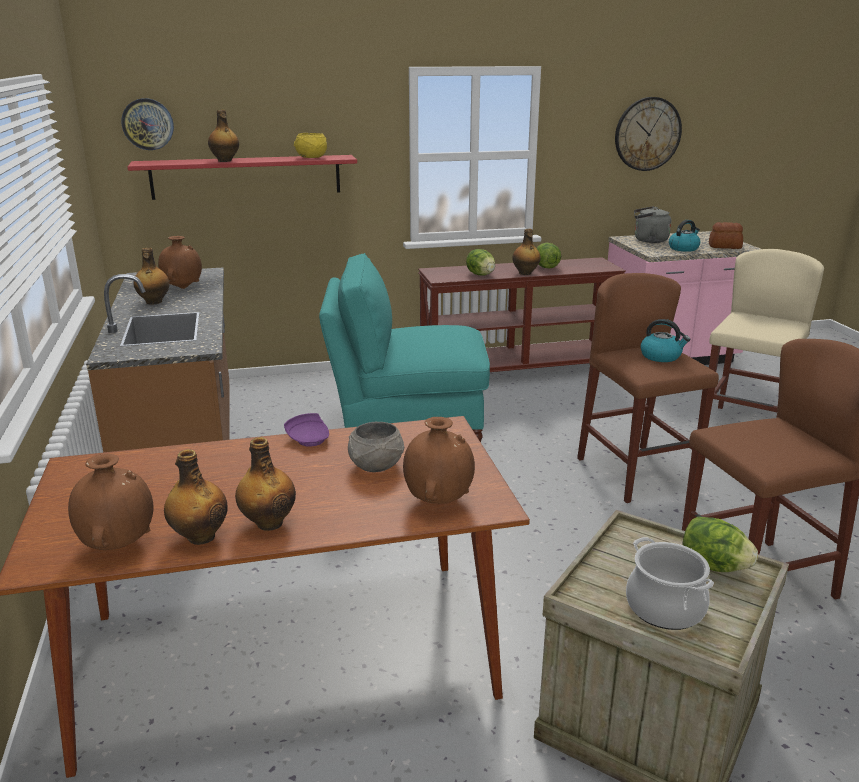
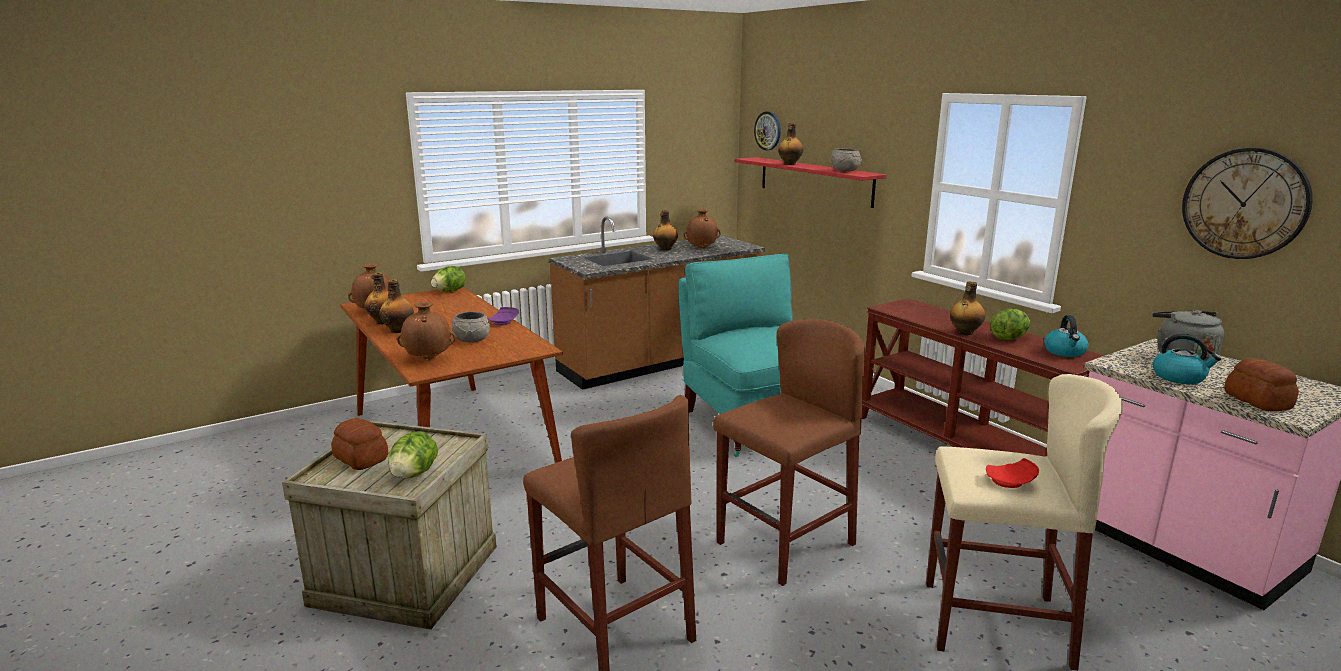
camera: 70 degrees right, 5 degrees down
yellow bowl [294,133,327,158] -> grey bowl [831,149,862,172]
lettuce [466,249,495,276] -> lettuce moved to [431,266,466,292]
cooking pot [626,537,714,630] -> bread [331,418,388,470]
kettle [640,319,690,362] -> kettle moved to [1044,315,1089,357]
none -> red plate [986,458,1039,488]

